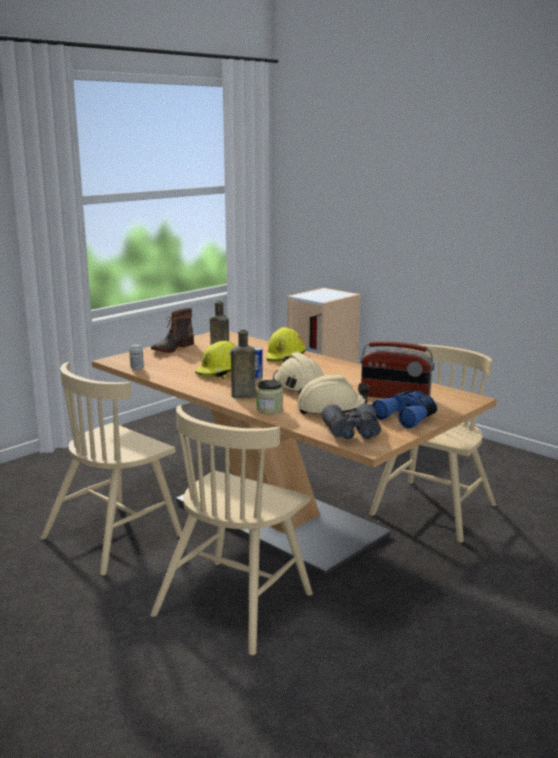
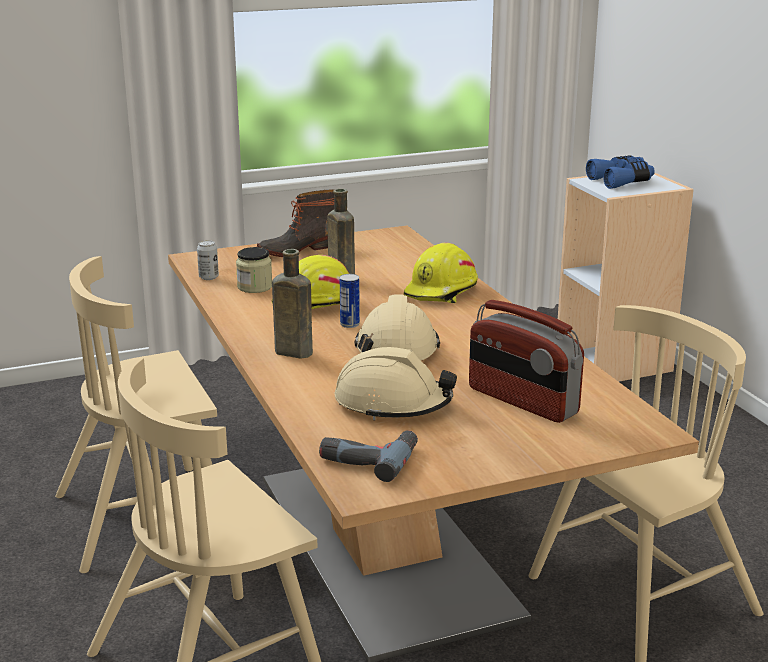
camera: 25 degrees right, 5 degrees up
jar [256,380,283,414] -> jar moved to [236,247,272,293]
grey binoculars [322,403,381,440] -> power drill [319,430,418,482]
blue binoculars [372,390,438,429] -> blue binoculars moved to [586,155,655,189]

